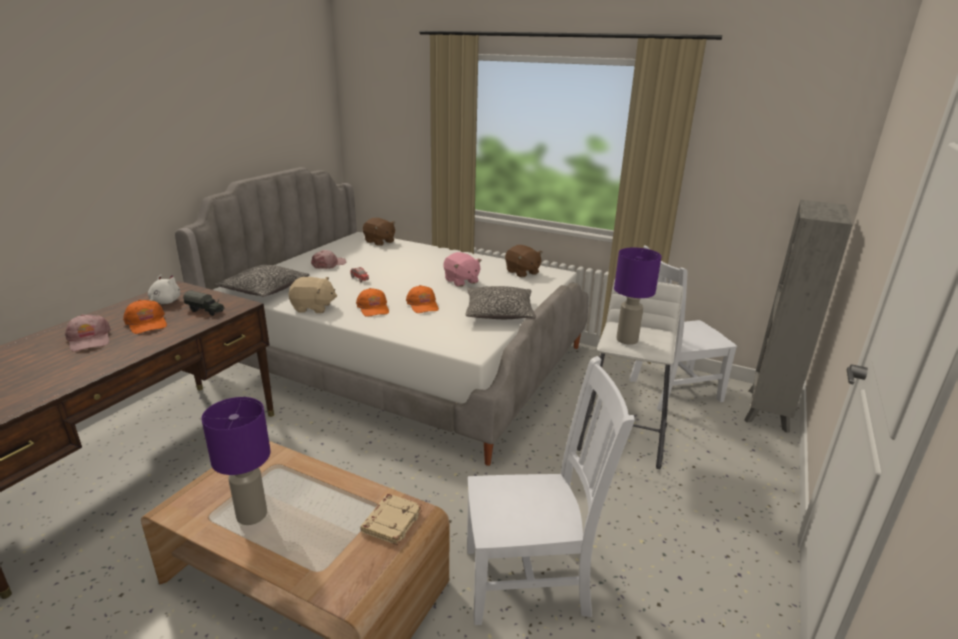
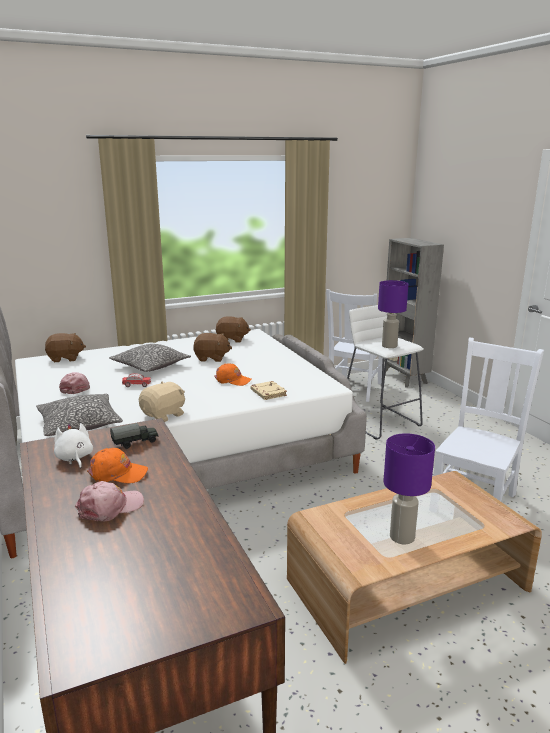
camera: 50 degrees left, 5 degrees down
pink cap [65,314,111,352] -> pink cap turned 45 degrees counterclockwise [75,481,144,521]
orange cap [356,288,389,317] -> none
beige book [360,494,422,545] -> beige book moved to [251,381,287,400]
pink plush toy [443,252,482,287] -> brown plush toy [193,333,232,362]
pillow [465,286,536,319] -> pillow moved to [109,344,191,372]

